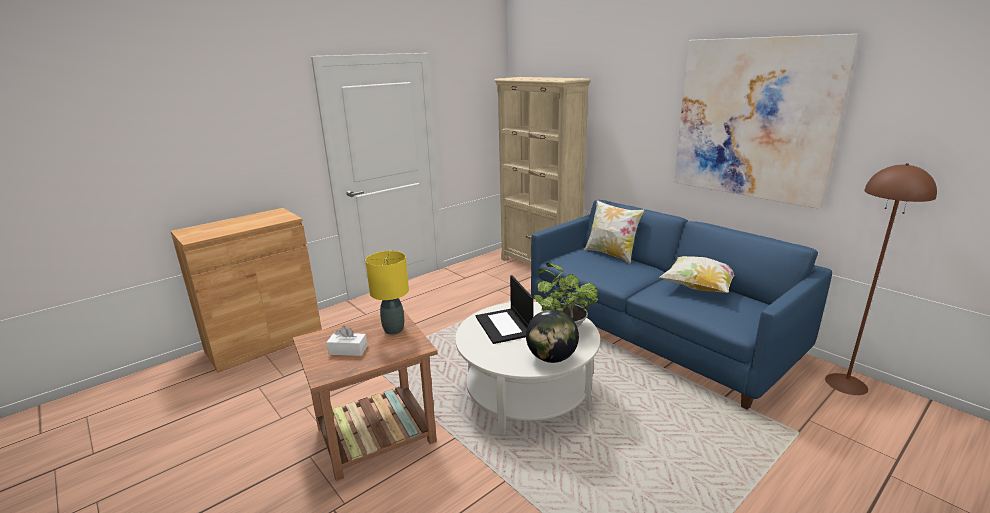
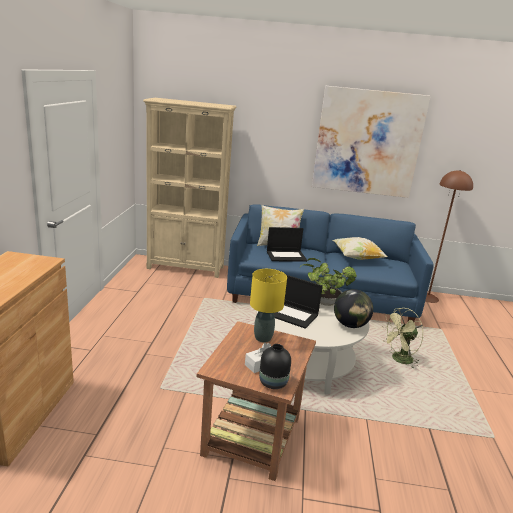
camera: 45 degrees left, 0 degrees up
none -> black vase [259,344,291,389]
none -> laptop [267,227,307,262]
none -> green fan [381,308,423,369]

